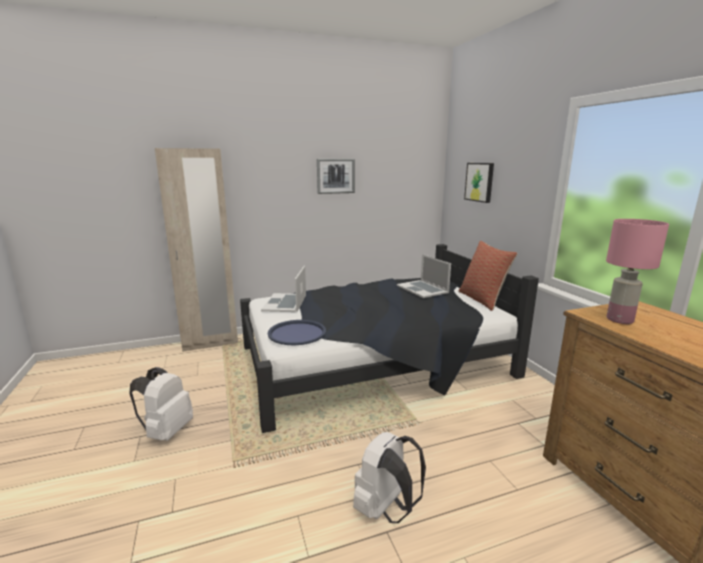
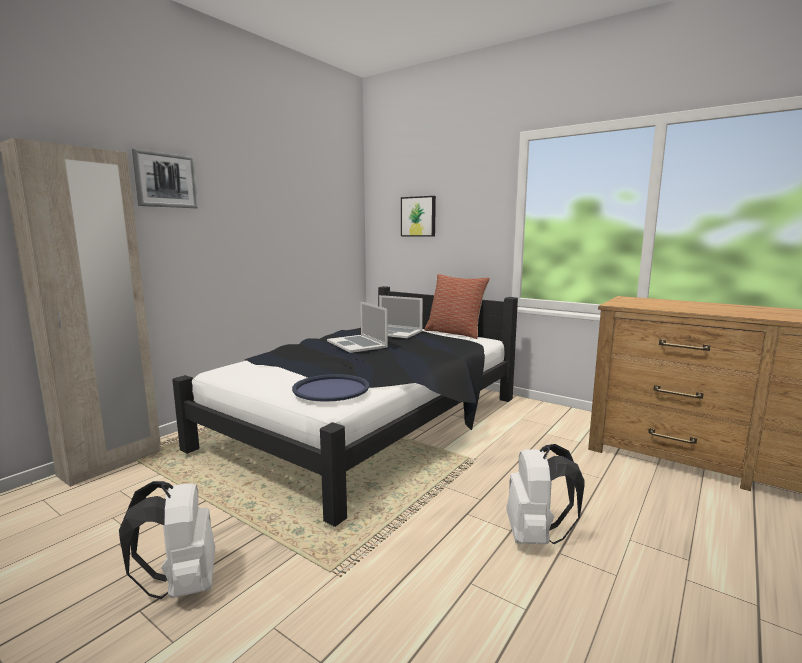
camera: 35 degrees left, 5 degrees down
laptop [261,266,306,312] -> laptop moved to [327,301,388,353]
picture [317,159,355,194] -> picture moved to [132,149,198,208]
pink table lamp [606,219,669,324] -> none

